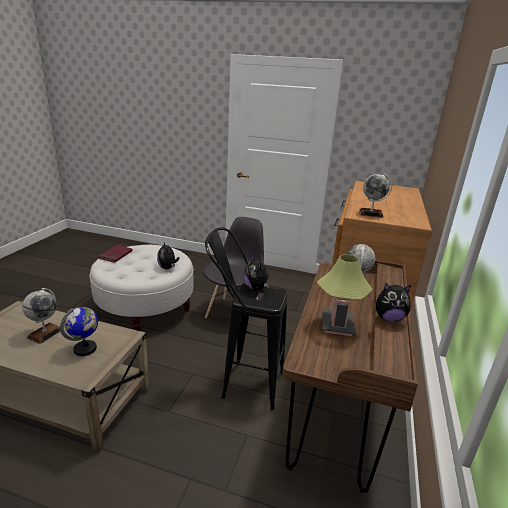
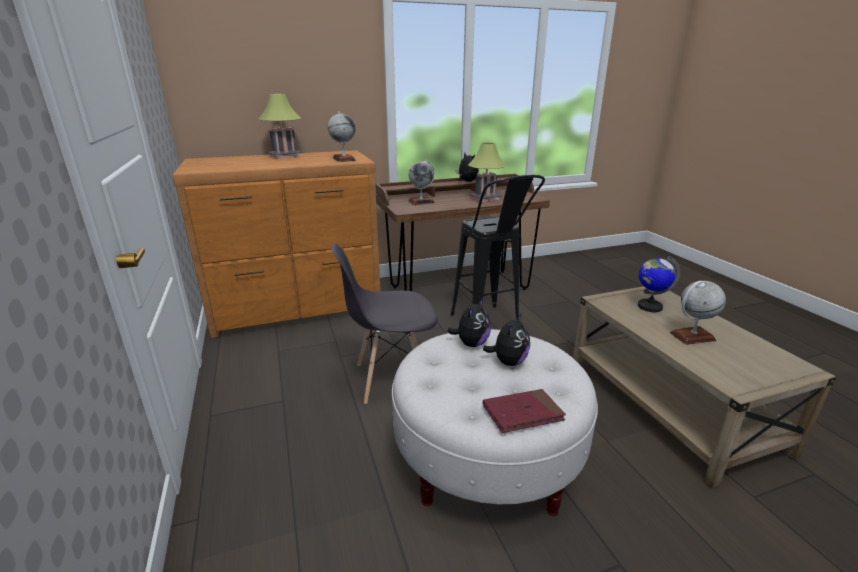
camera: 125 degrees left, 0 degrees up
plush toy [244,255,270,291] -> plush toy moved to [483,314,530,366]
none -> table lamp [259,94,303,159]

